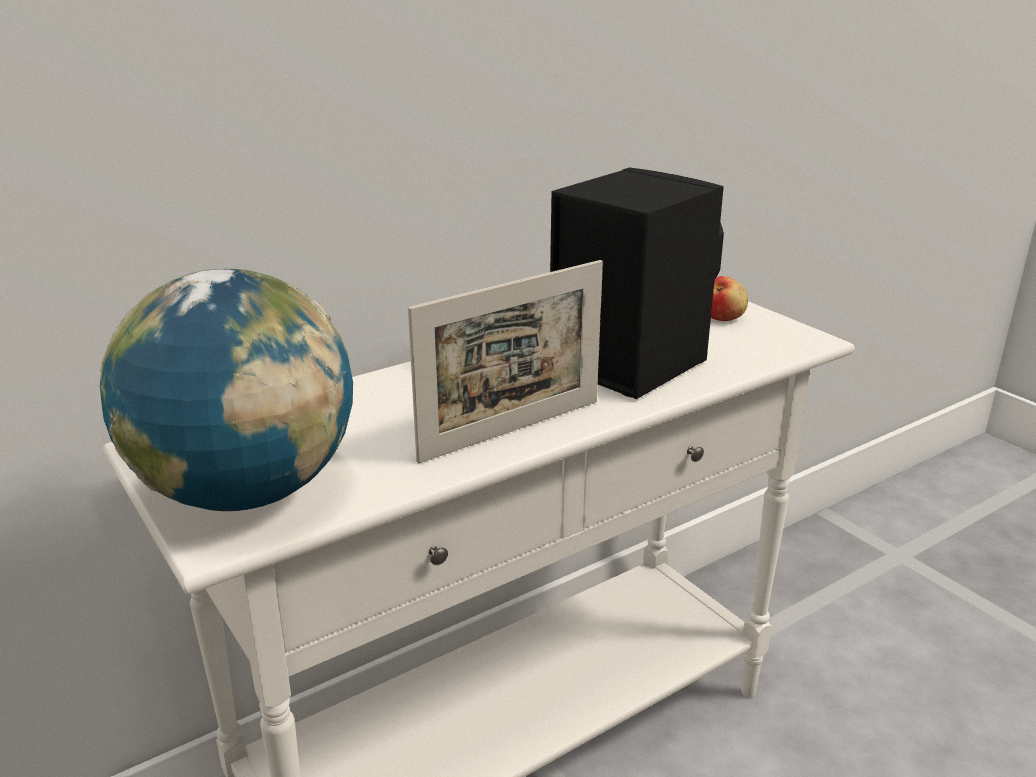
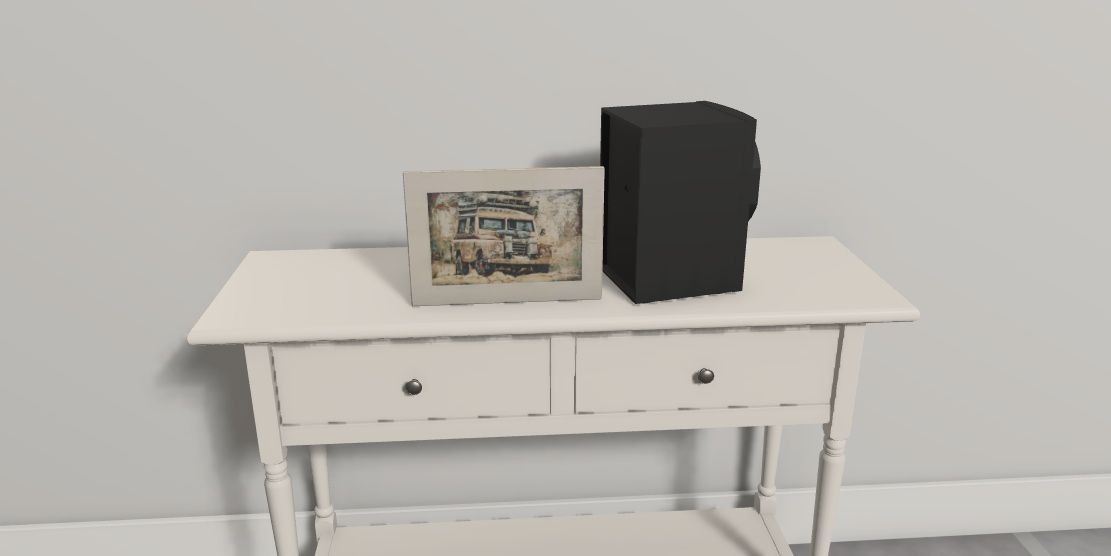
camera: 30 degrees right, 5 degrees down
globe [100,269,353,511] -> none
apple [711,276,748,321] -> none

